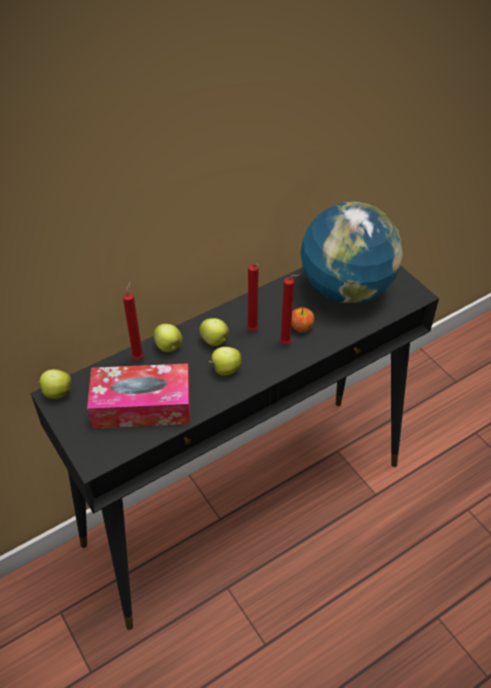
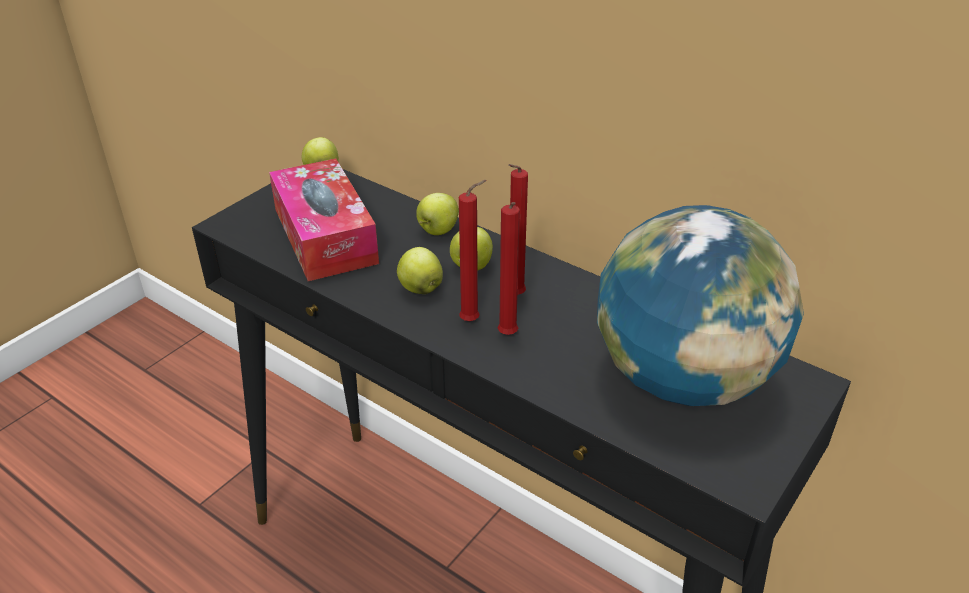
camera: 70 degrees right, 10 degrees down
red candle [123,281,144,360] -> red candle moved to [459,180,487,321]
apple [291,307,314,332] -> none

